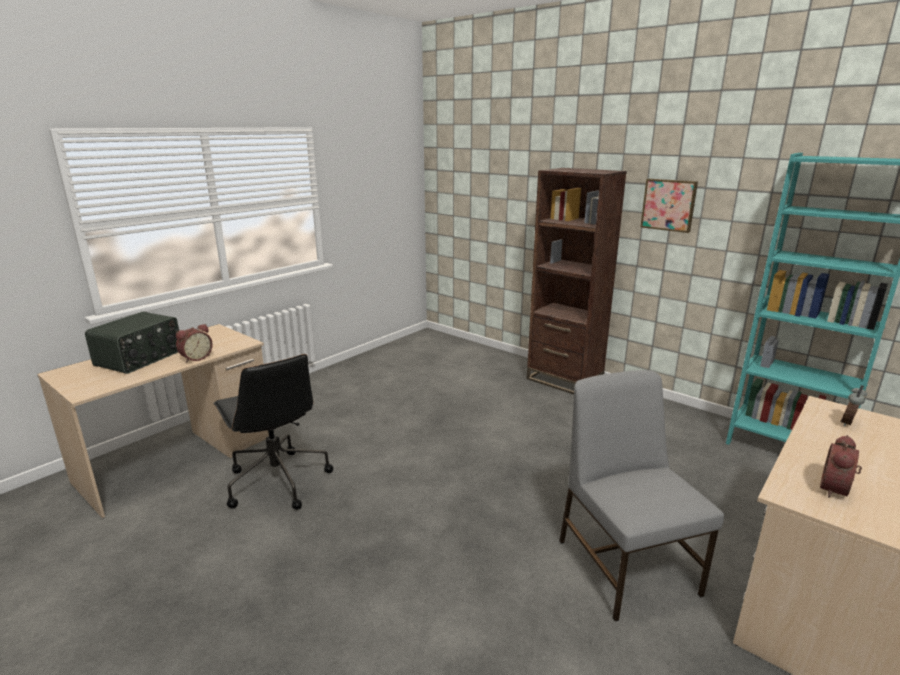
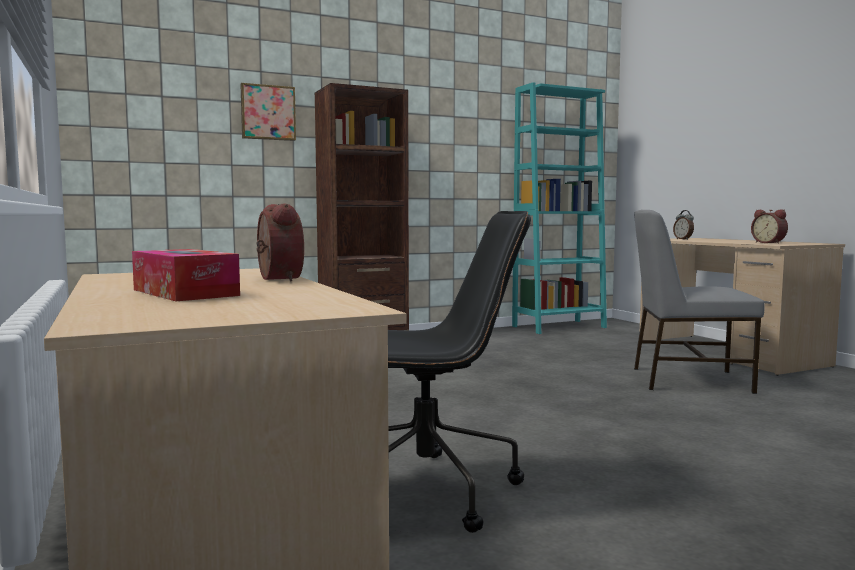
camera: 65 degrees left, 15 degrees down
radio [85,311,179,374] -> tissue box [132,249,240,301]
picture [640,179,698,233] -> picture moved to [240,83,296,141]

